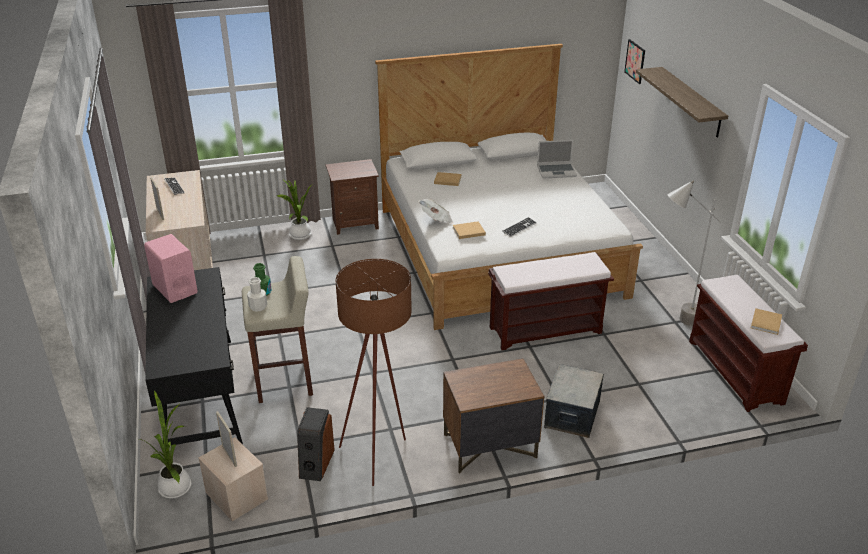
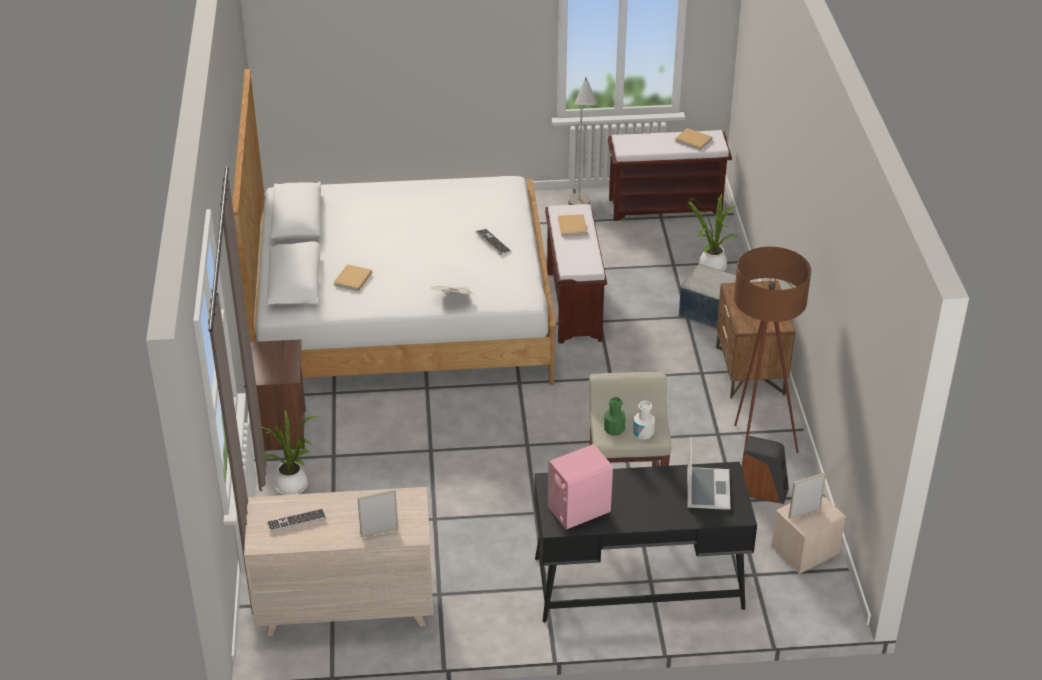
camera: 80 degrees left, 5 degrees up
potted plant [139,391,191,499] -> potted plant moved to [687,194,737,271]
beige book [453,221,486,239] -> beige book moved to [558,214,588,237]
laptop [537,140,577,179] -> laptop moved to [687,437,731,510]
picture [624,39,645,84] -> none
shelf [636,67,728,138] -> none

